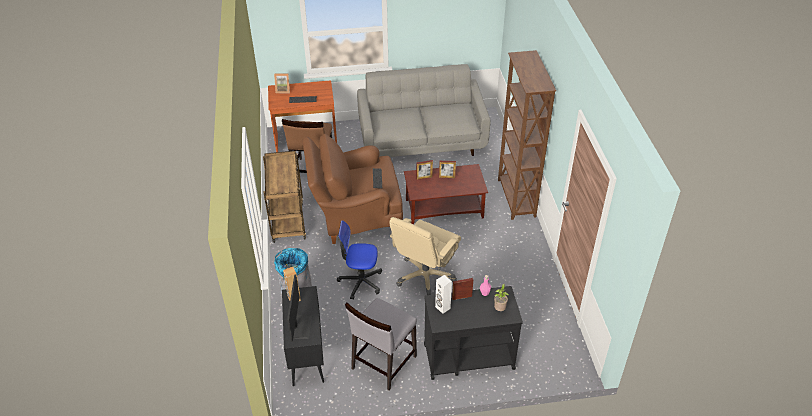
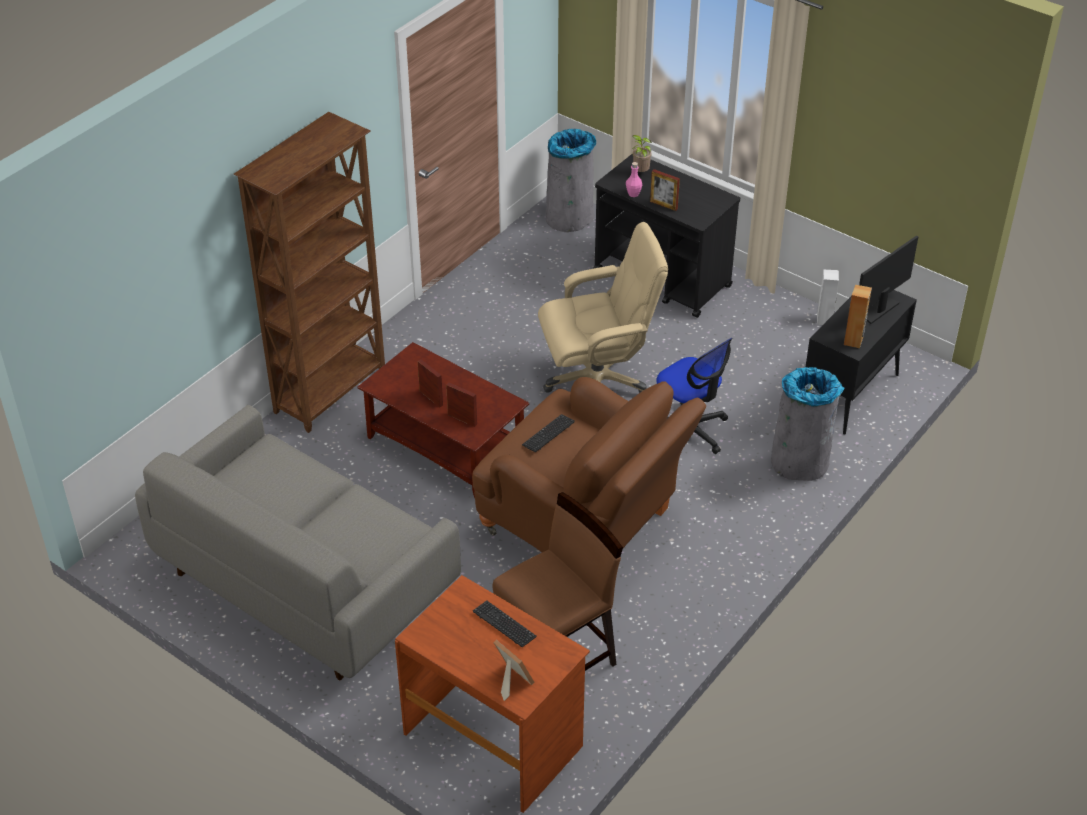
camera: 135 degrees left, 0 degrees up
brown cart [263,151,306,243] -> none
grey chair [345,298,417,390] -> none
white speaker [435,275,452,314] -> white speaker moved to [817,270,839,325]
none -> grey trash can [546,129,596,232]

